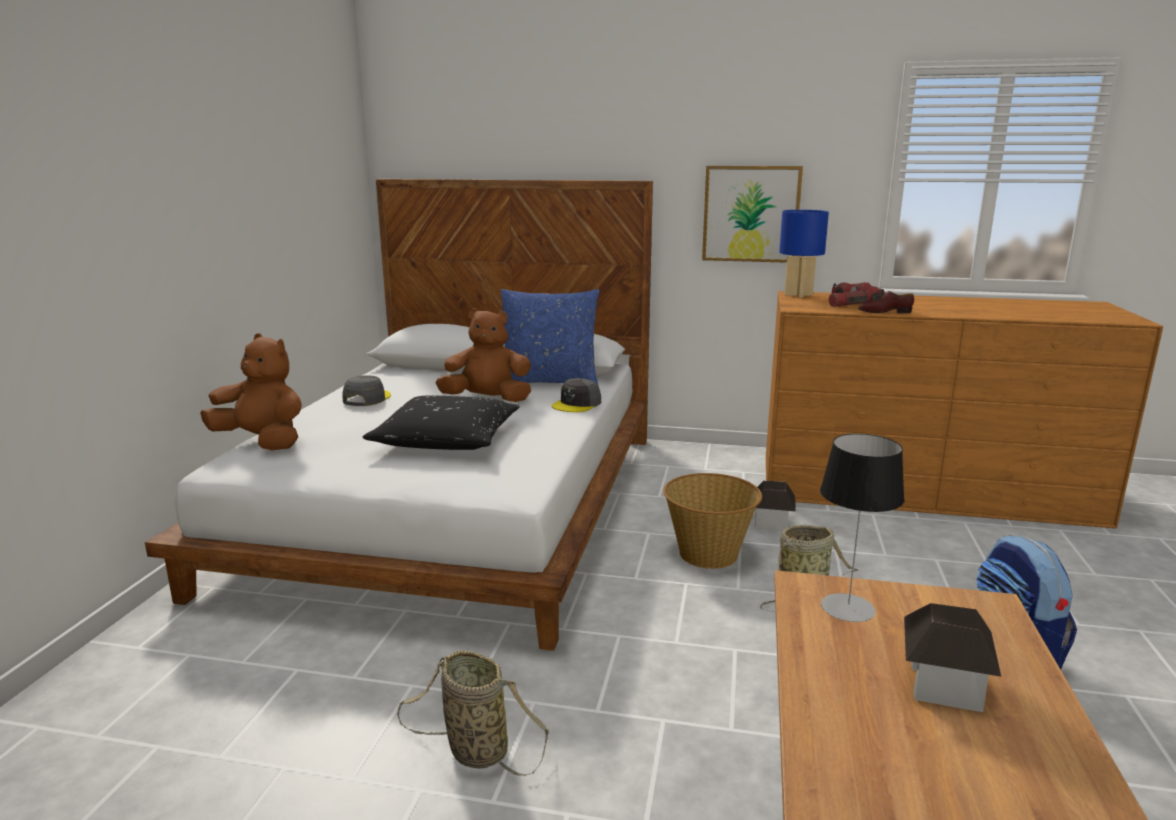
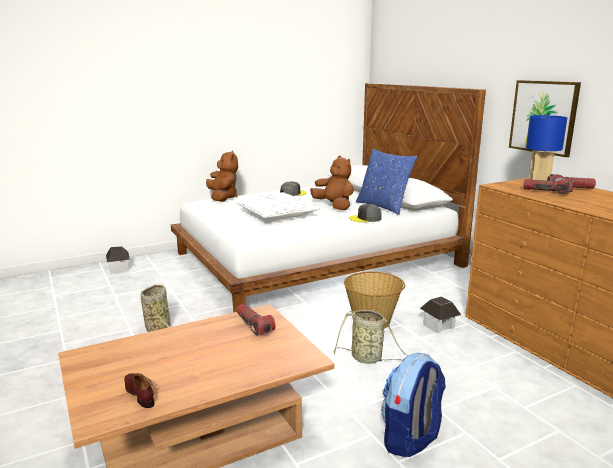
camera: 50 degrees right, 0 degrees up
black pillow [363,395,519,450] -> white pillow [236,193,319,220]
table lamp [820,434,905,622] -> flashlight [237,304,275,336]
brown shoe [858,291,914,314] -> brown shoe moved to [124,373,155,408]
toy house [904,603,1001,712] -> toy house moved to [106,246,130,274]

